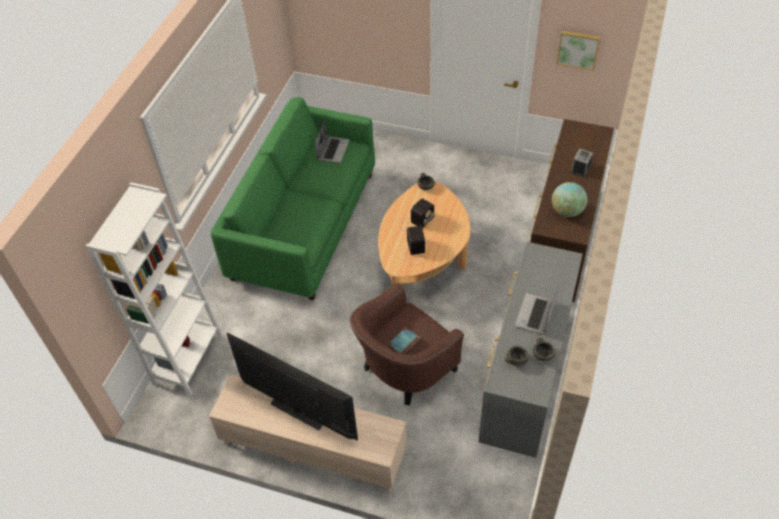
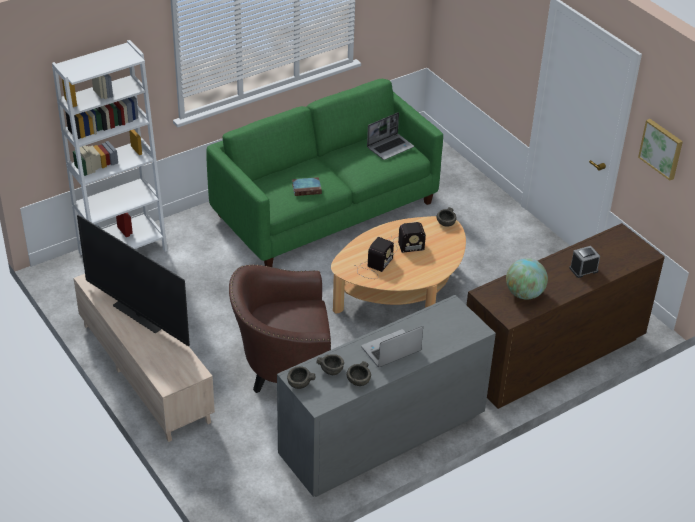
camera: 35 degrees right, 10 degrees down
television [226,333,358,440] -> television turned 150 degrees clockwise [77,215,190,346]
book [388,327,421,355] -> book moved to [292,177,322,196]
none -> grey bowl [287,366,315,389]

